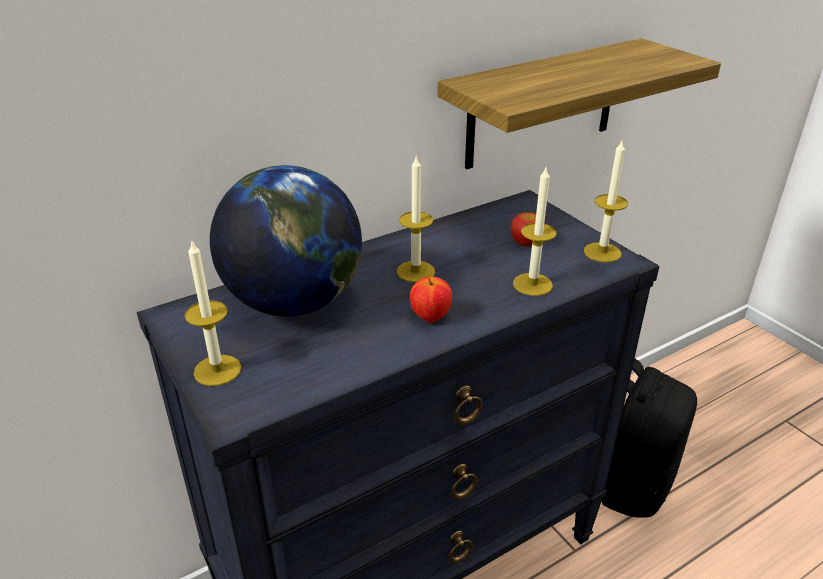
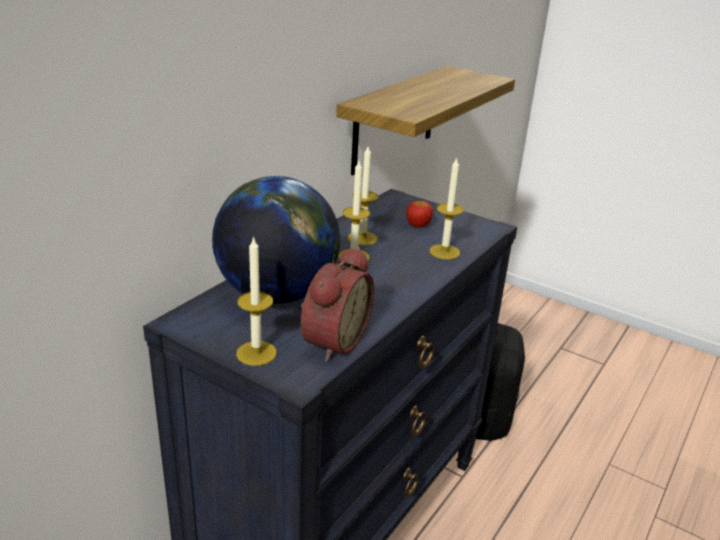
camera: 25 degrees left, 5 degrees down
apple [410,277,452,323] -> none
candle [584,141,628,262] -> candle moved to [348,146,378,245]
none -> alarm clock [301,247,374,362]

